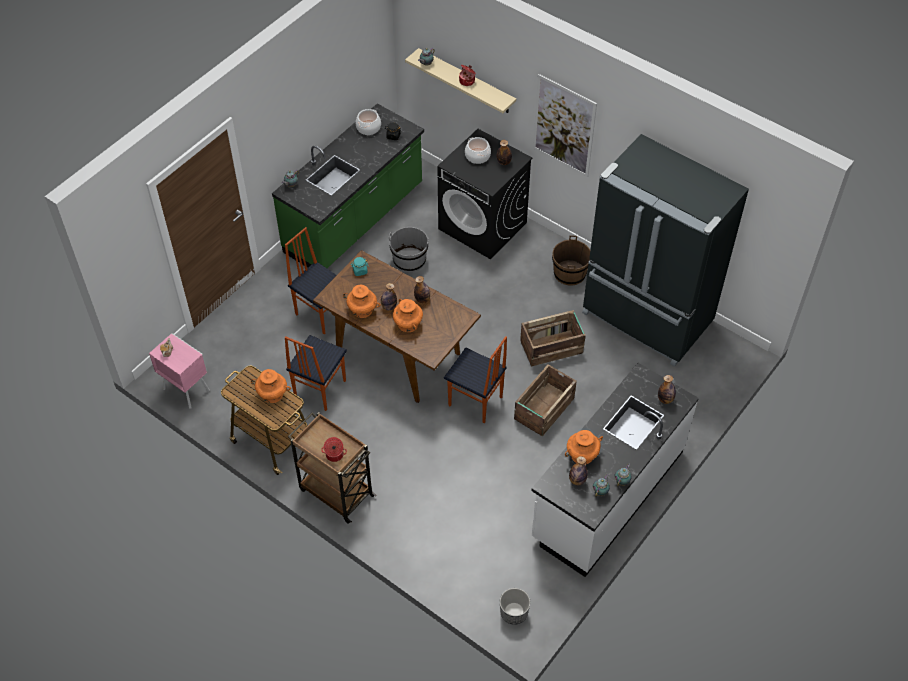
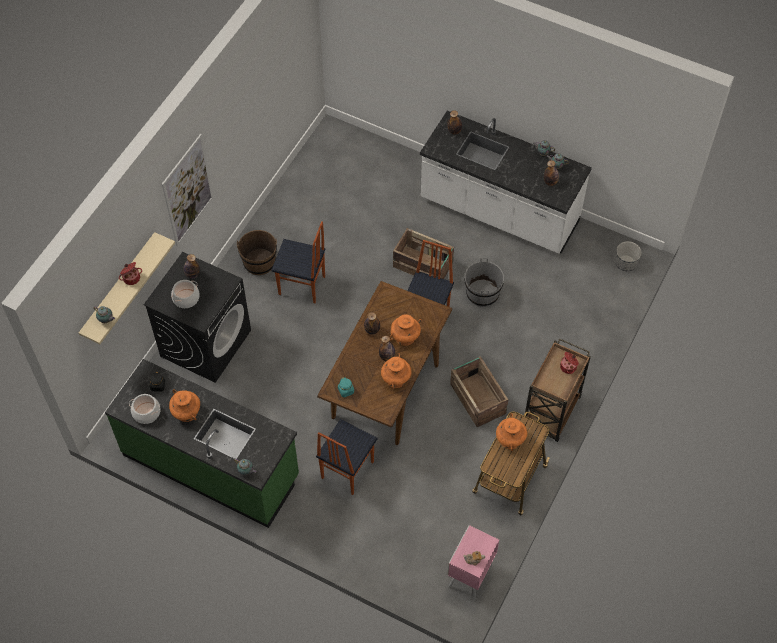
camera: 100 degrees left, 5 degrees up
chair [285,335,347,411] -> chair moved to [271,221,325,303]
grey bucket [389,227,429,272] -> grey bucket moved to [465,258,504,307]
crate [520,310,586,367] -> crate moved to [450,356,508,427]
orange vase [565,430,603,465] -> orange vase moved to [169,389,200,422]
black fridge [582,134,749,367] -> none

